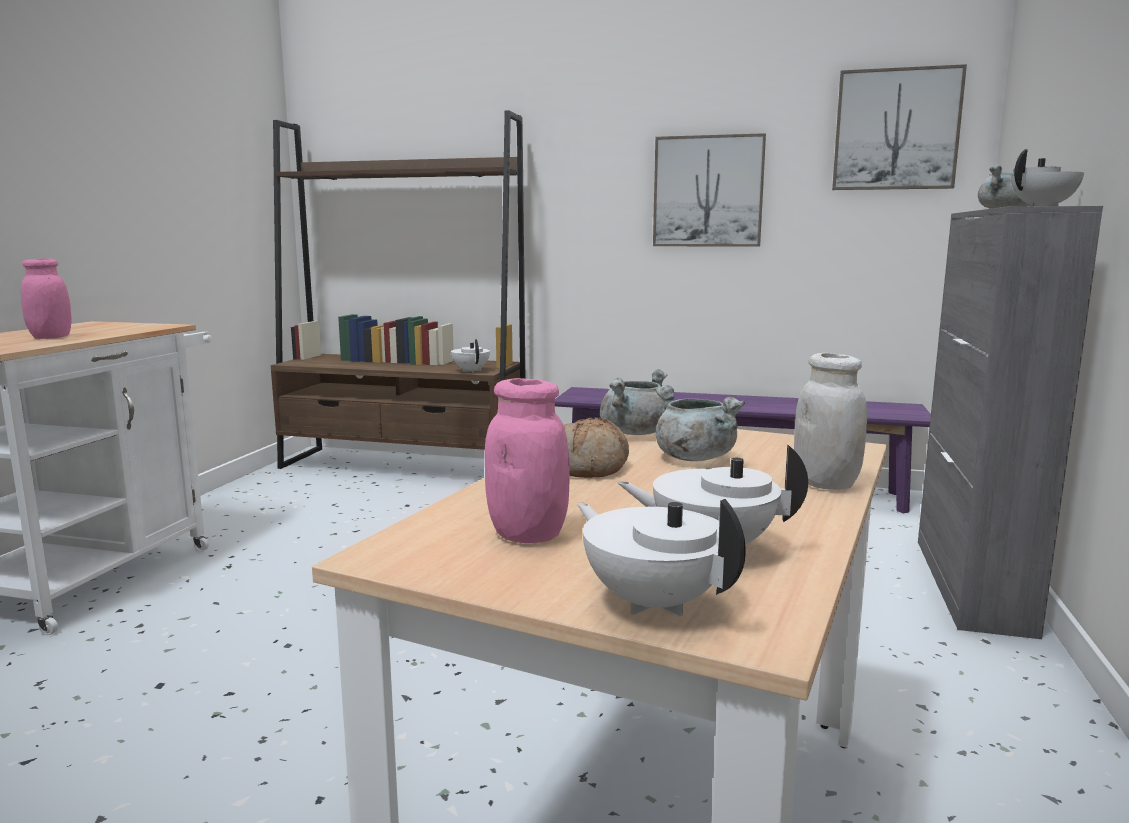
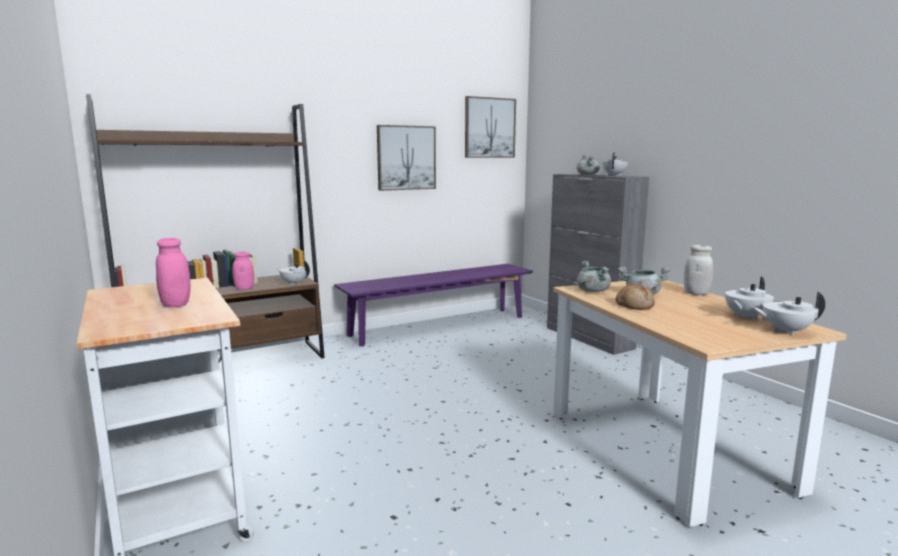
camera: 45 degrees left, 0 degrees up
pink jar [485,378,570,543] -> pink jar moved to [232,252,254,290]

